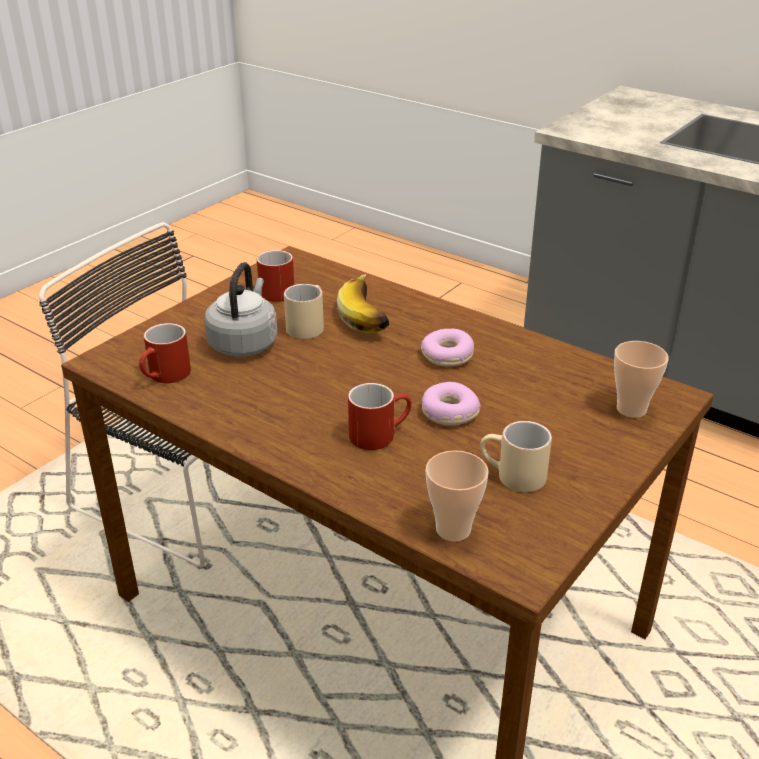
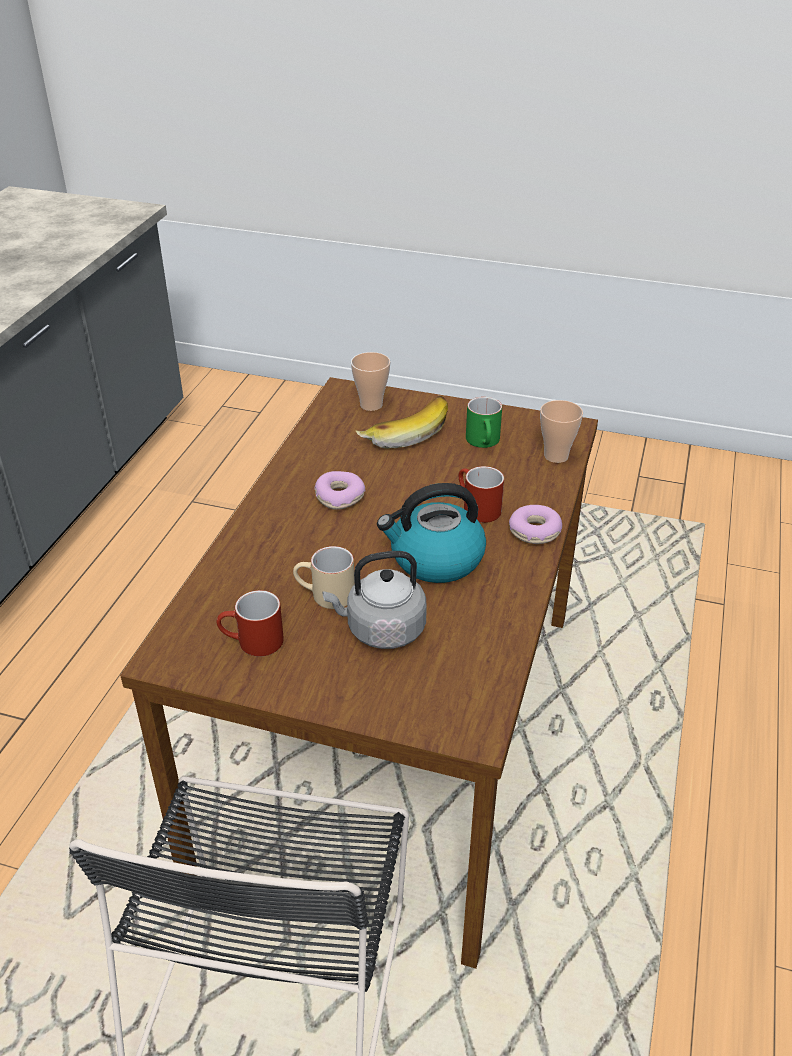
camera: 110 degrees left, 5 degrees up
red mug [139,323,191,383] -> none
banana [337,274,390,334] -> banana moved to [355,395,448,449]
donut [422,382,481,425] -> donut moved to [509,505,562,544]
beige mug [480,421,552,492] -> green mug [466,397,502,448]
none -> kettle [377,483,486,583]

